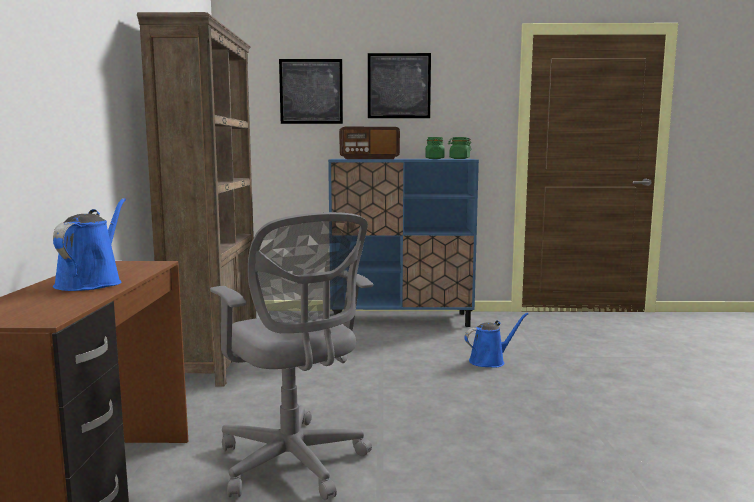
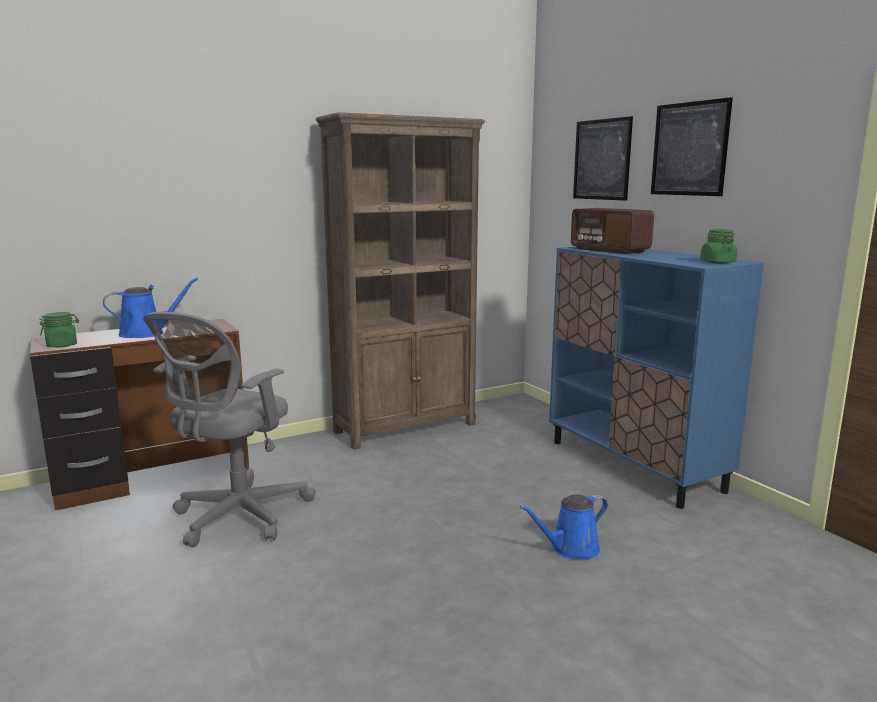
camera: 60 degrees right, 5 degrees up
green jar [425,137,445,159] -> green jar moved to [39,312,79,347]
blue watering can [464,313,528,368] -> blue watering can turned 120 degrees clockwise [519,494,608,559]

